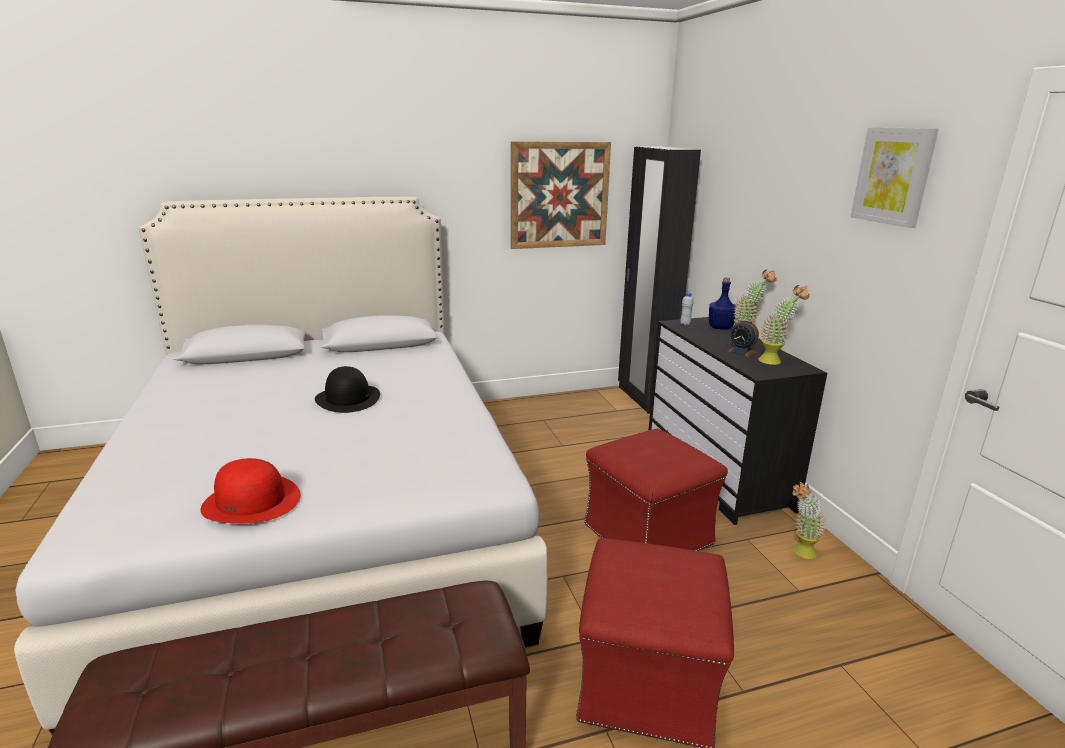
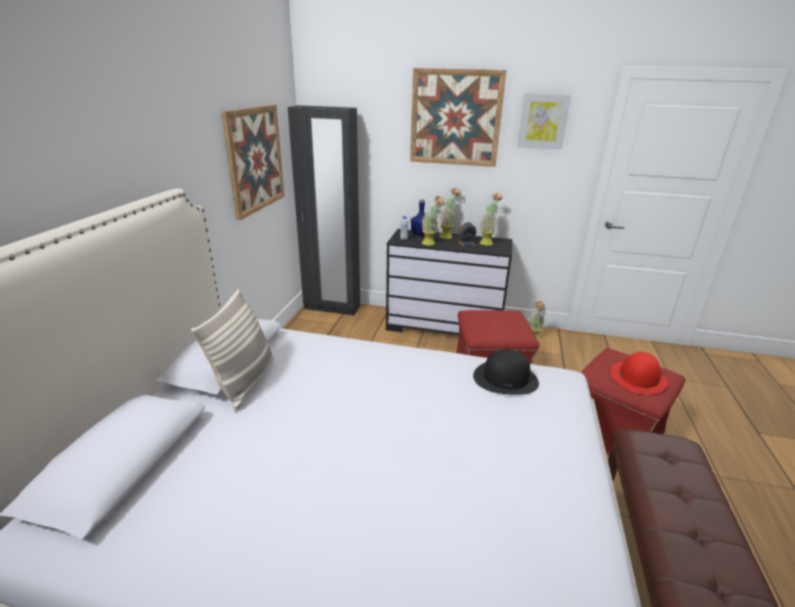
camera: 60 degrees left, 5 degrees up
red hat [200,458,300,524] -> red hat moved to [611,352,668,395]
black hat [315,366,380,413] -> black hat moved to [473,349,539,395]
none -> pillow [191,289,274,412]
none -> picture [410,68,506,167]
none -> potted plant [421,196,444,245]

